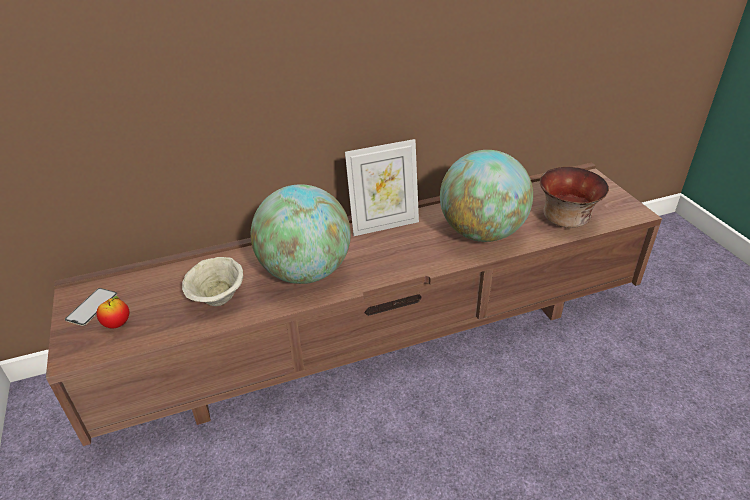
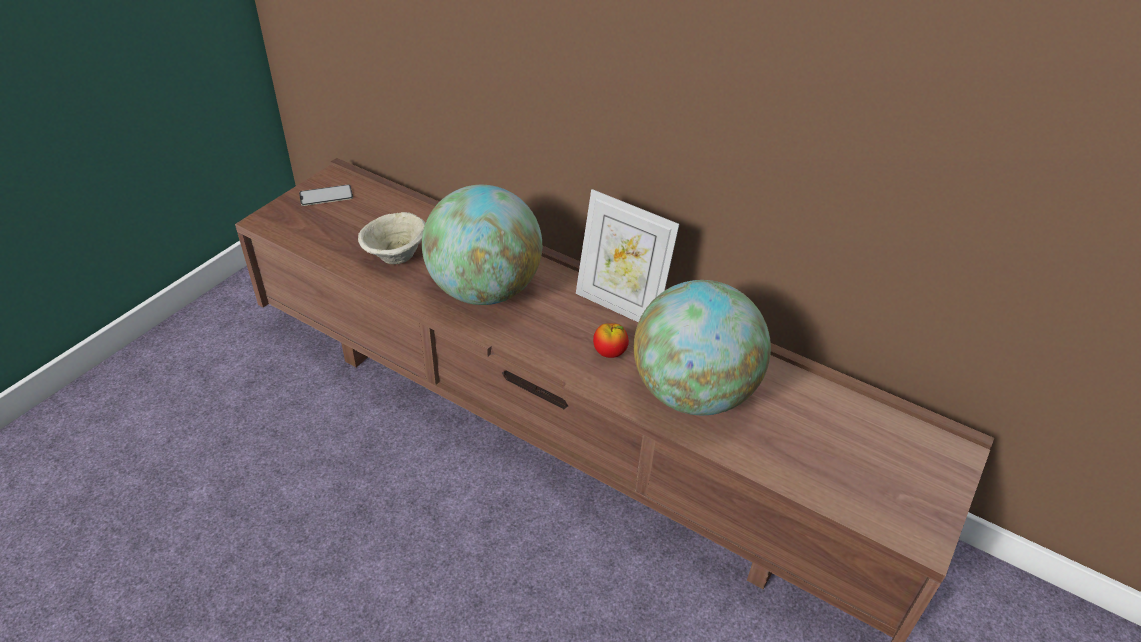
camera: 50 degrees right, 5 degrees up
apple [96,296,129,328] -> apple moved to [593,323,629,358]
bowl [540,167,609,228] -> none

